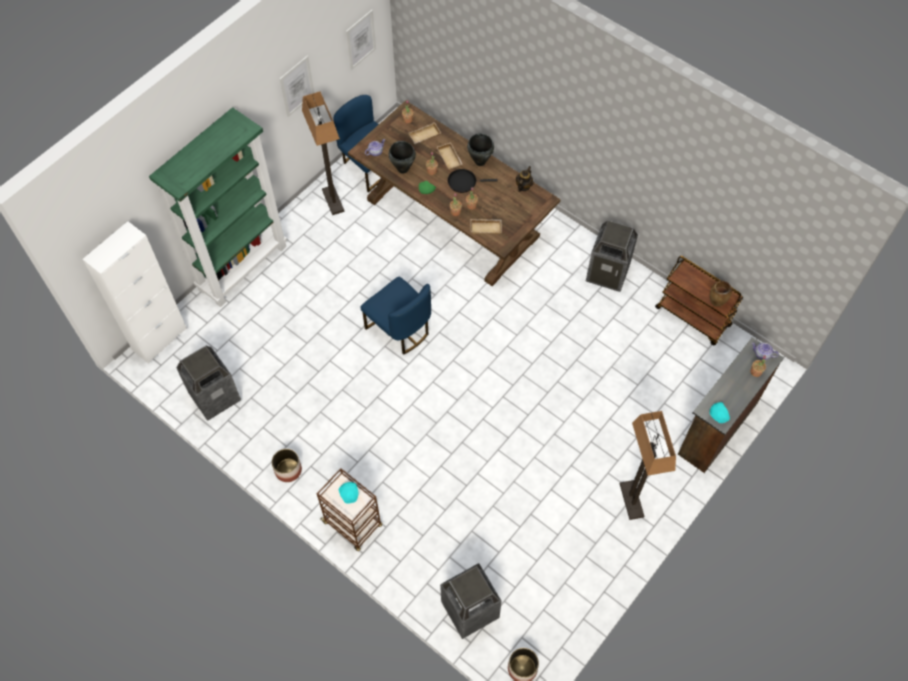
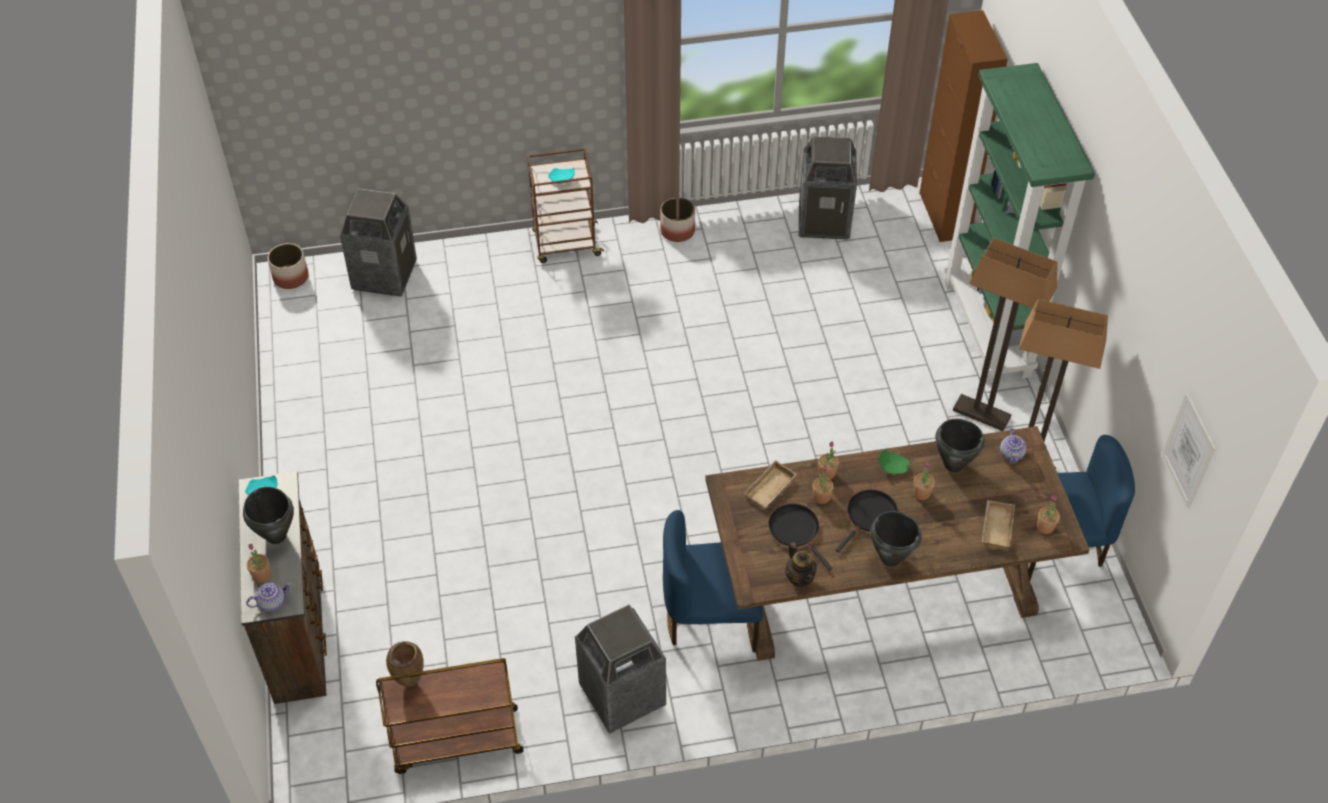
camera: 130 degrees right, 10 degrees down
white cabinet [83,221,187,364] -> brown cabinet [919,10,1008,242]
picture [279,56,314,117] -> none
blue chair [360,277,431,355] -> blue chair moved to [663,510,763,652]
beige tray [437,142,463,170] -> none
floor lamp [620,411,676,520] -> floor lamp moved to [953,238,1057,431]
none -> black cooking pot [243,487,294,544]
none -> black frying pan [769,504,832,571]

